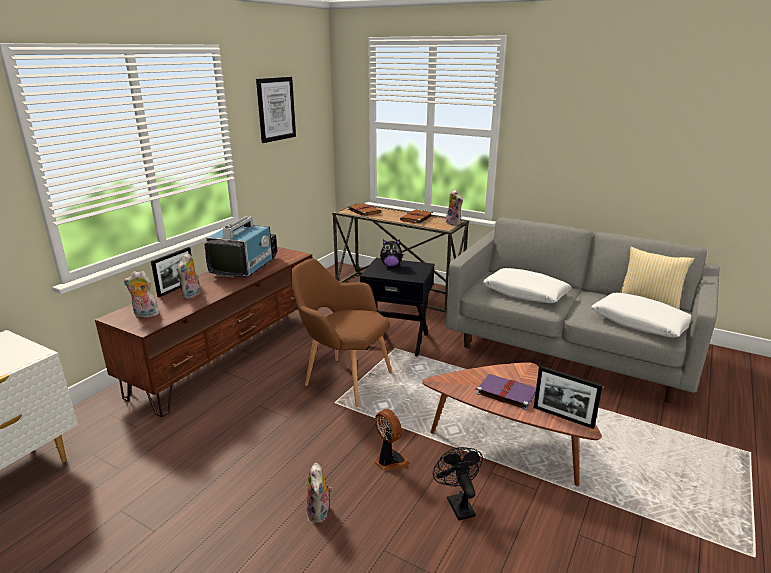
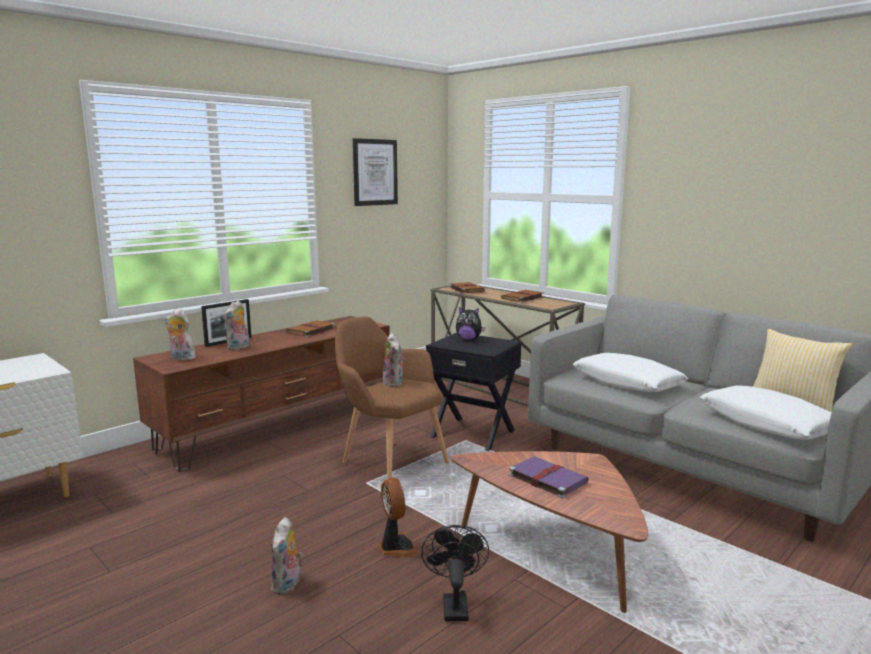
camera: 15 degrees right, 10 degrees down
television [204,216,277,277] -> brown book [286,320,335,337]
plush toy [446,189,463,226] -> plush toy moved to [383,333,405,387]
picture frame [534,366,603,429] -> none

